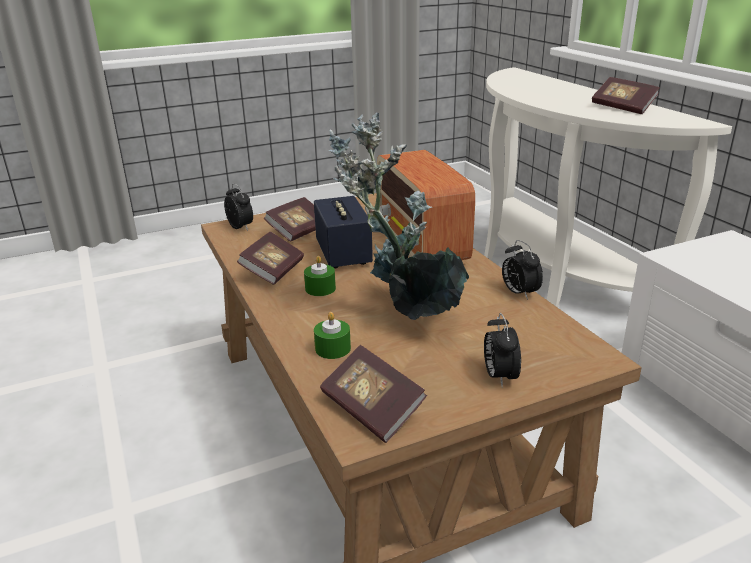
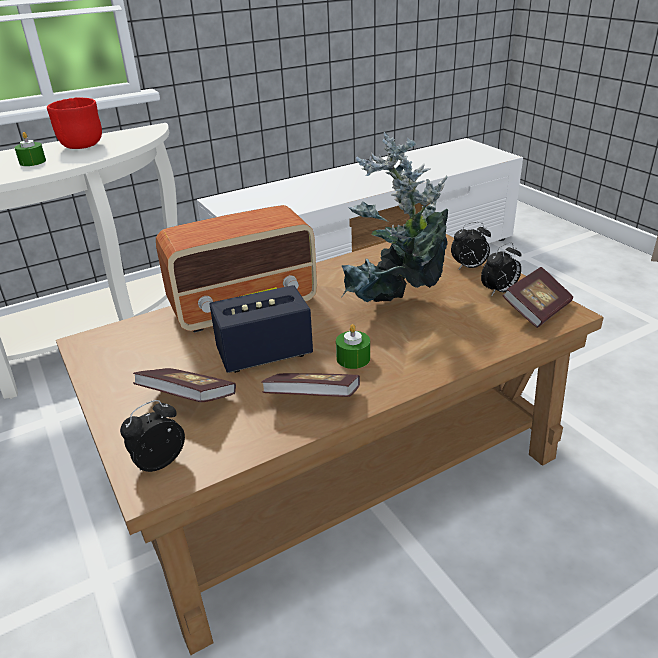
camera: 95 degrees left, 5 degrees up
green candle [314,312,351,359] -> green candle moved to [14,132,46,166]
alarm clock [502,240,543,300] -> alarm clock moved to [481,243,521,296]
book [592,77,660,114] -> red bowl [47,97,102,149]

